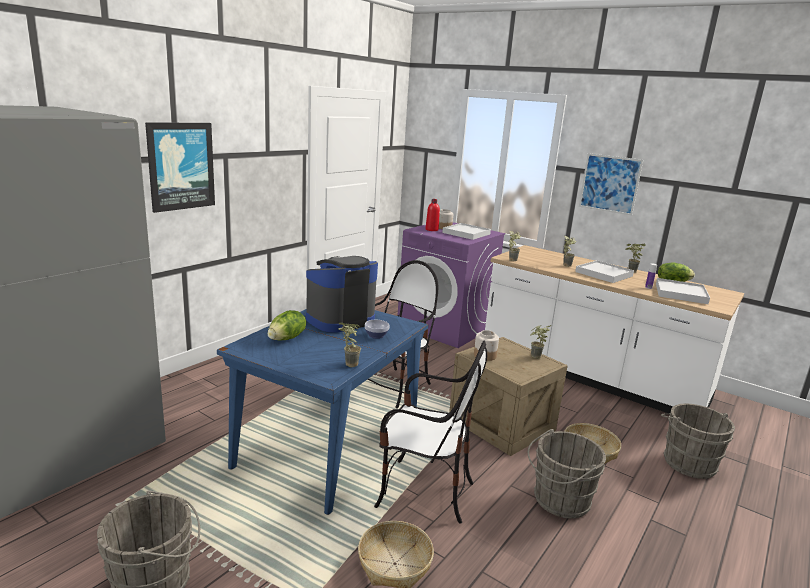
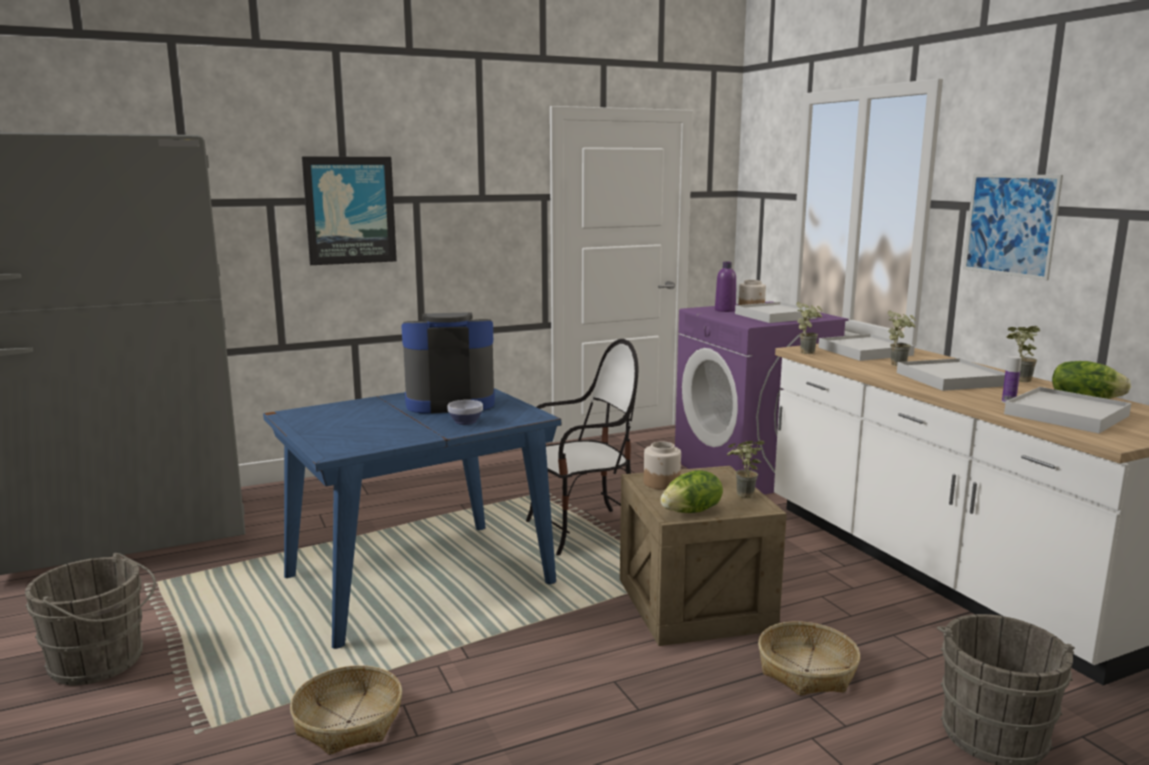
camera: 30 degrees right, 5 degrees down
lettuce [268,310,306,340] -> lettuce moved to [660,470,723,513]
potted plant [338,323,361,367] -> none
chair [374,341,487,524] -> none
red bottle [425,199,440,231] -> purple bottle [715,262,736,312]
grey bucket [528,429,606,518] -> none
none -> white tray [818,334,915,361]

